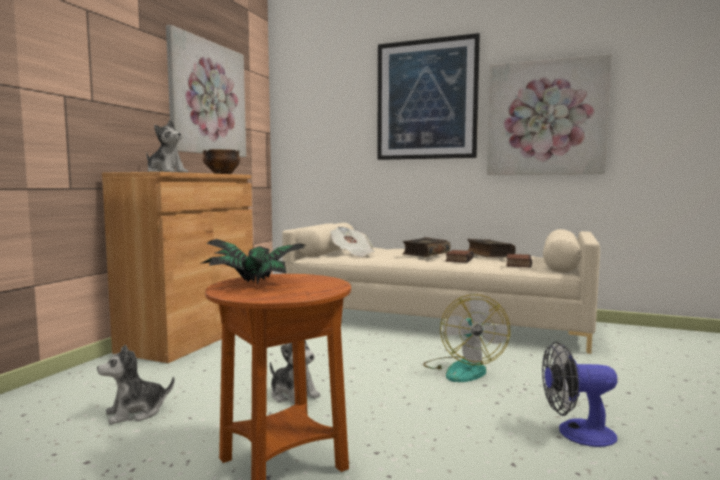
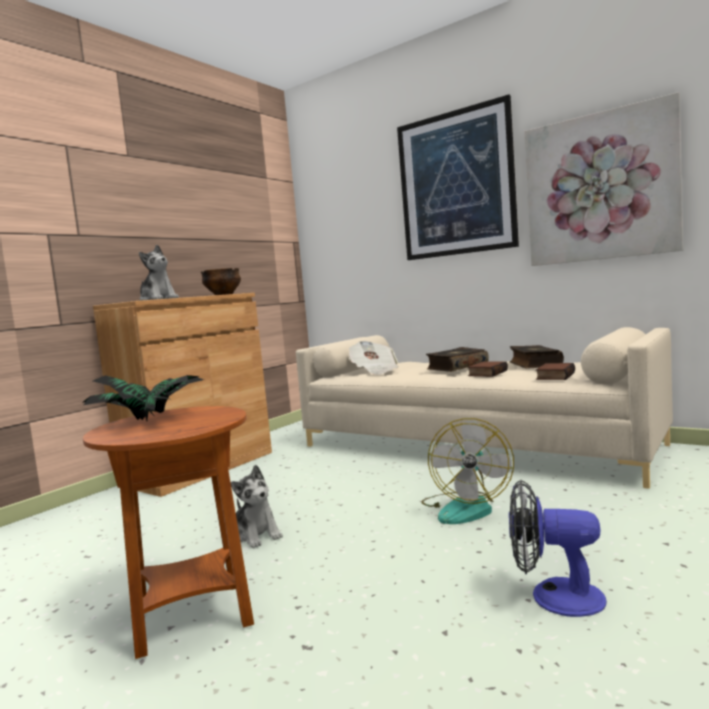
camera: 15 degrees right, 0 degrees up
plush toy [97,345,175,425] -> none
picture [166,25,246,157] -> none

